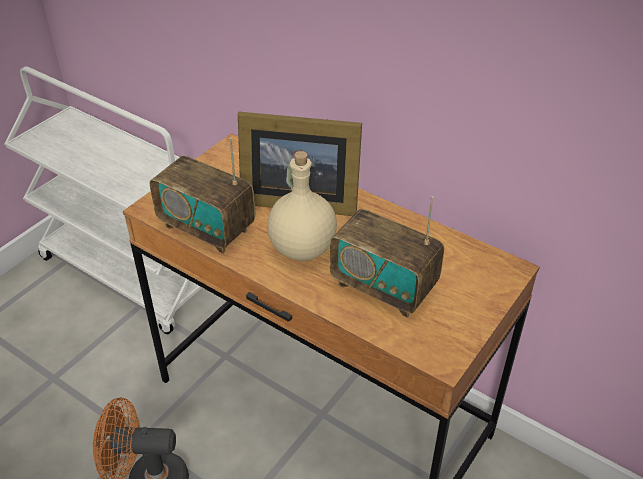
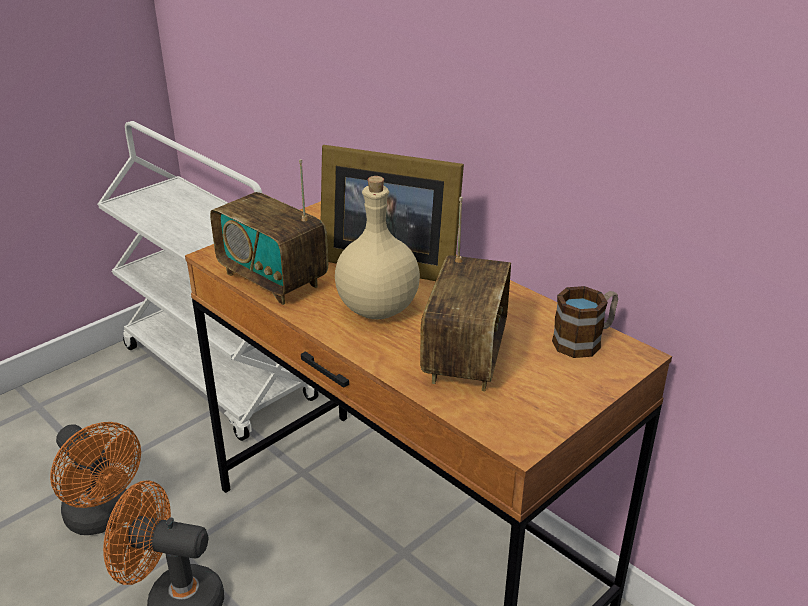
camera: 10 degrees right, 10 degrees down
radio [330,196,444,318] -> radio turned 120 degrees counterclockwise [420,197,511,391]
none -> orange fan [50,422,141,535]
none -> mug [552,286,618,358]

